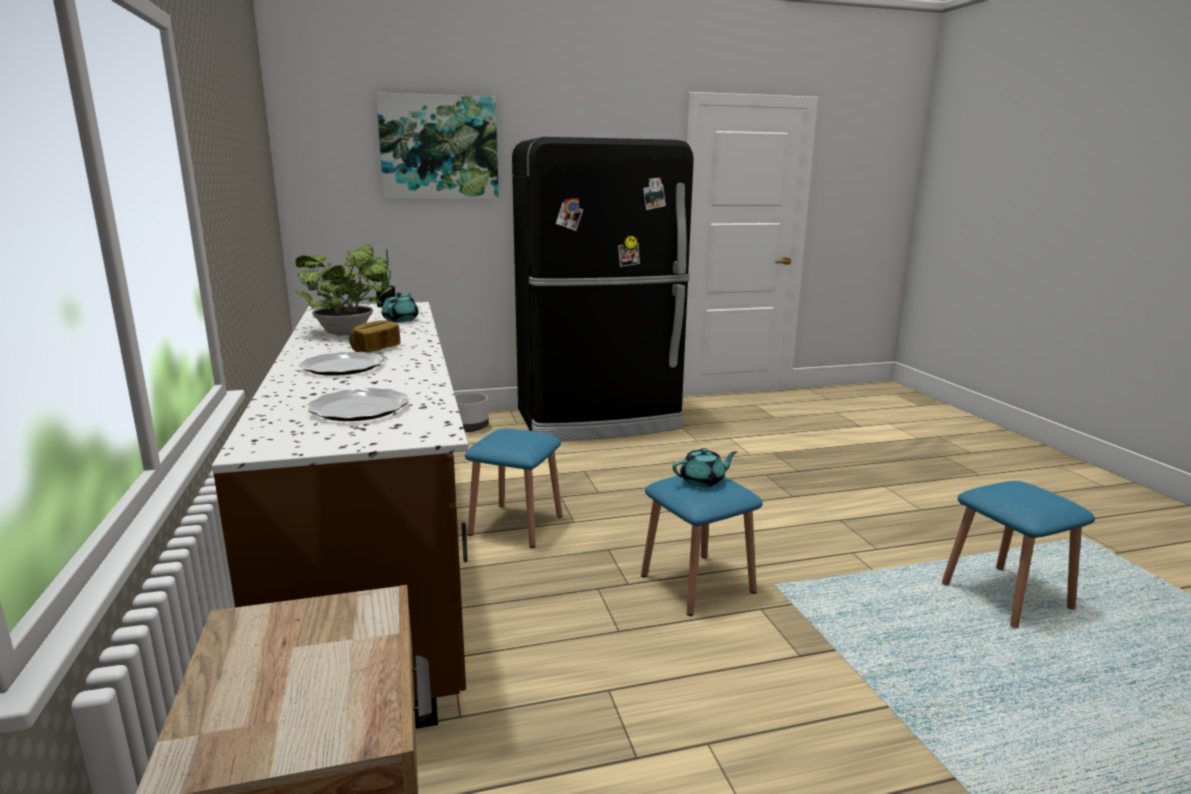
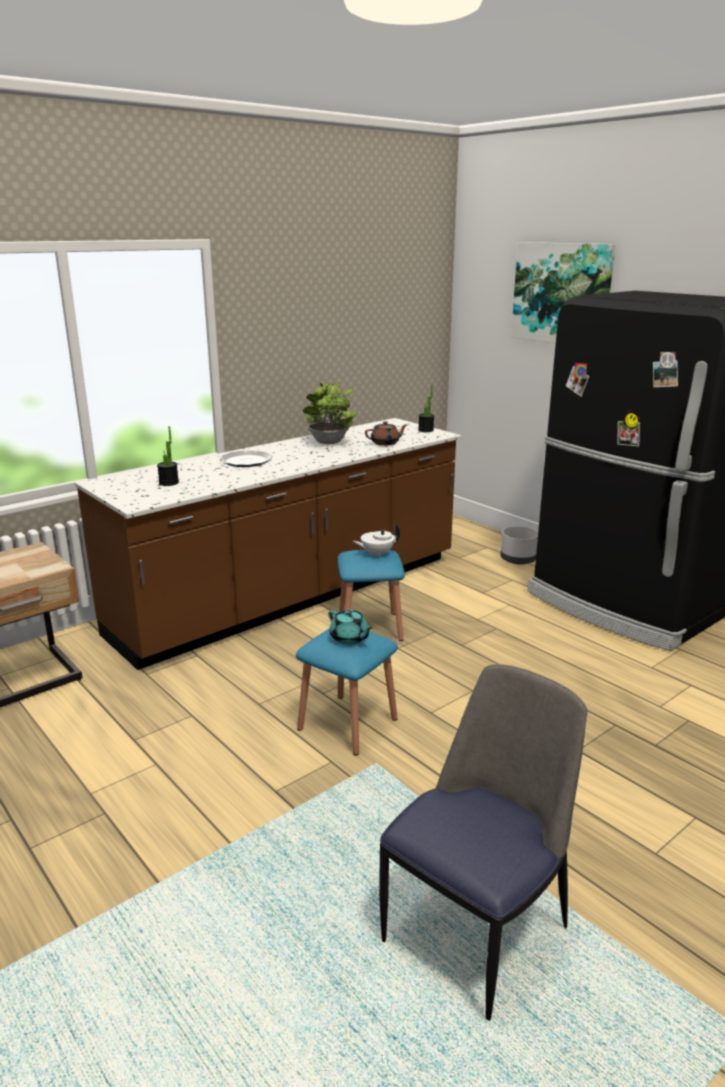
camera: 65 degrees right, 5 degrees up
plate [308,388,409,421] -> potted plant [157,426,179,486]
bread [349,320,401,353] -> none
turquoise teapot [382,292,419,322] -> brown teapot [365,421,408,446]
blue stool [942,481,1095,628] -> chair [379,664,588,1021]
none -> white teapot [353,524,400,557]

